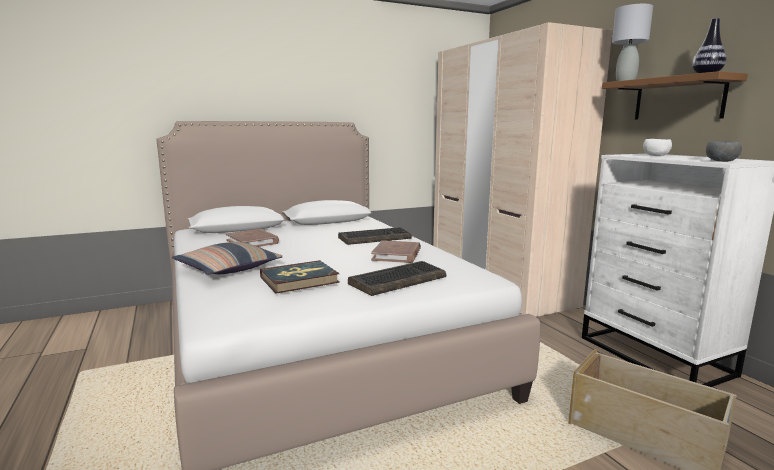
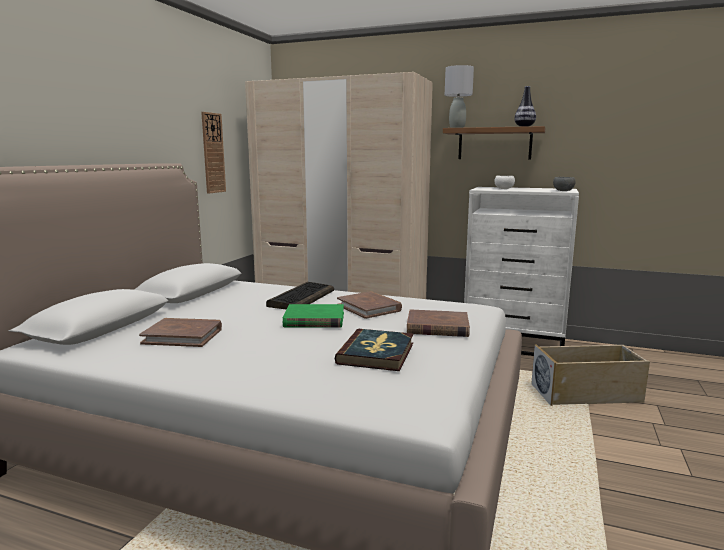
camera: 45 degrees left, 0 degrees up
pillow [172,242,283,275] -> none
keyboard [348,261,446,296] -> brown book [407,310,470,337]
none -> wall clock [201,112,226,194]
none -> green book [283,304,344,328]

